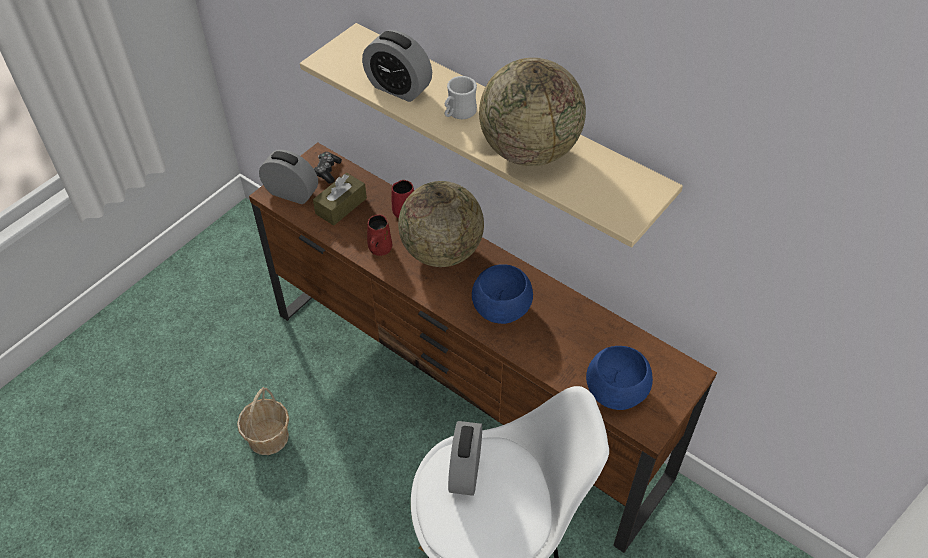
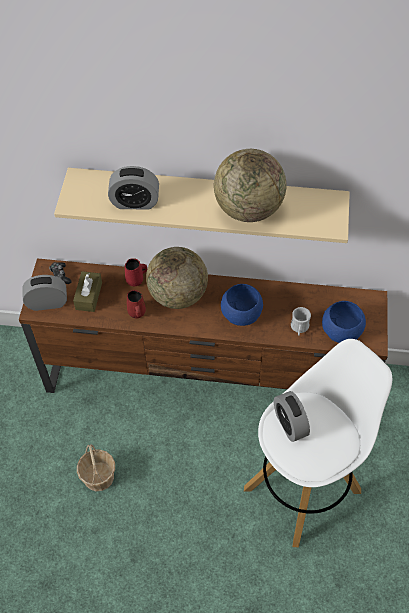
camera: 30 degrees left, 5 degrees up
white mug [444,76,477,119] -> white mug moved to [291,307,311,336]

